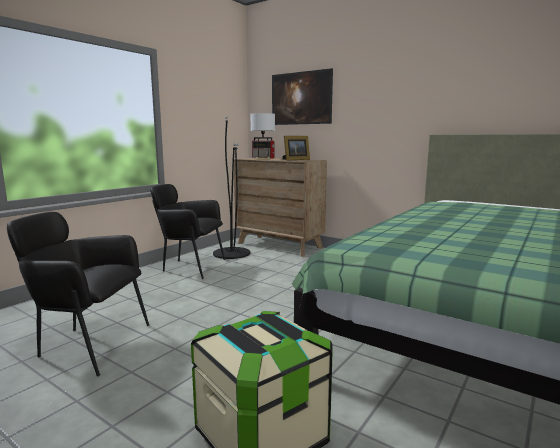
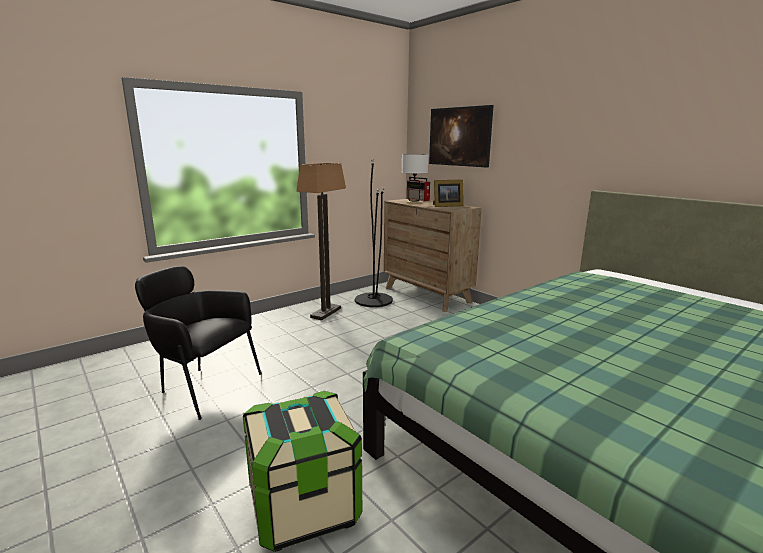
camera: 15 degrees right, 5 degrees up
black armchair [150,184,225,279] -> floor lamp [296,163,346,320]

